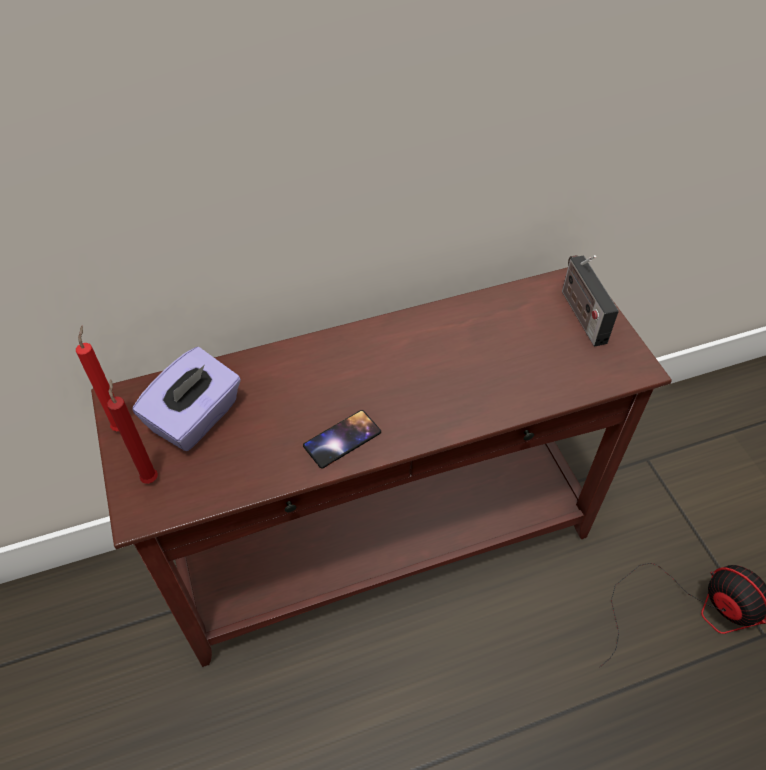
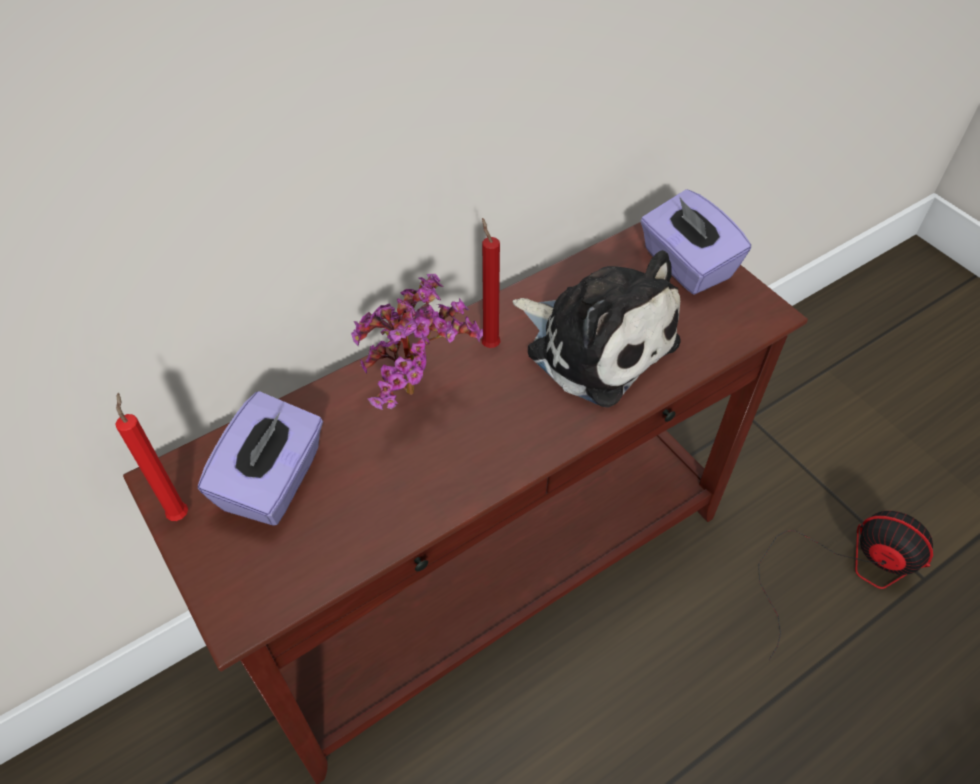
camera: 15 degrees left, 0 degrees up
red candle [107,379,158,484] -> red candle moved to [481,218,501,348]
phone [303,410,381,468] -> none
radio [562,255,619,347] -> purple tissue box [640,189,751,295]
none -> potted plant [351,274,483,410]
none -> plush toy [512,250,680,408]

